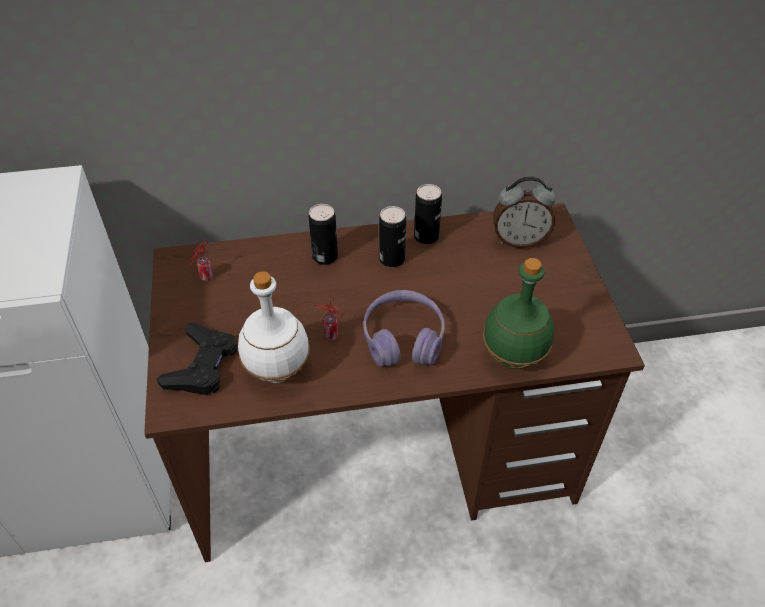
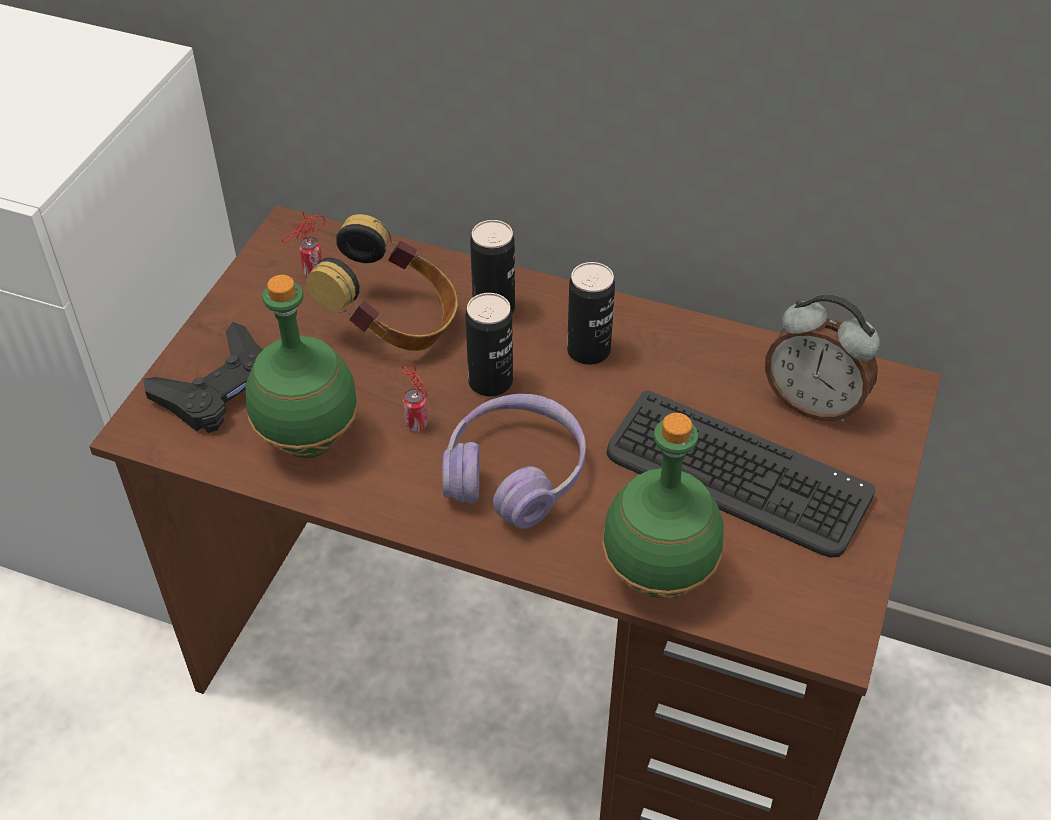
camera: 30 degrees right, 0 degrees up
white bottle [238,271,310,383] -> green bottle [246,275,359,458]
can [414,184,442,244] -> can moved to [465,293,513,397]
none -> headphones [306,214,458,351]
none -> keyboard [606,390,875,557]

